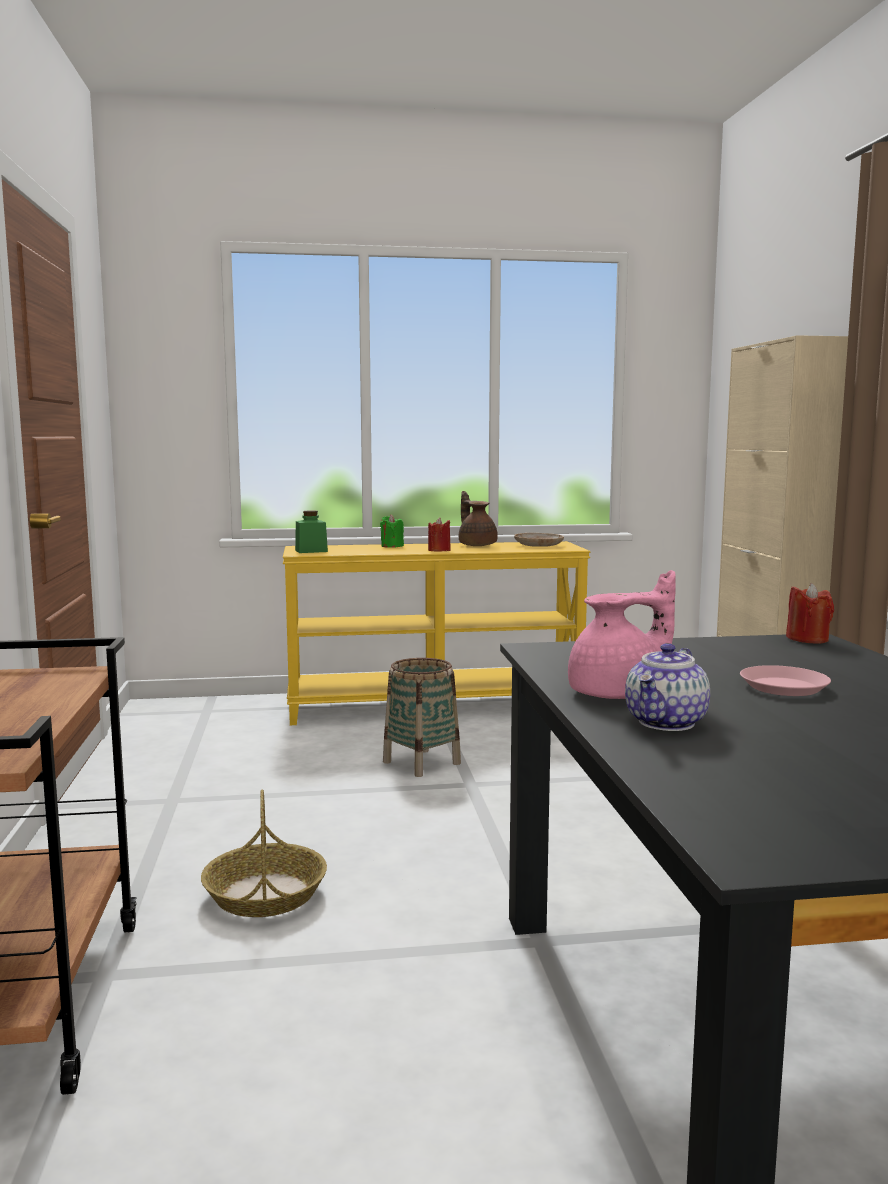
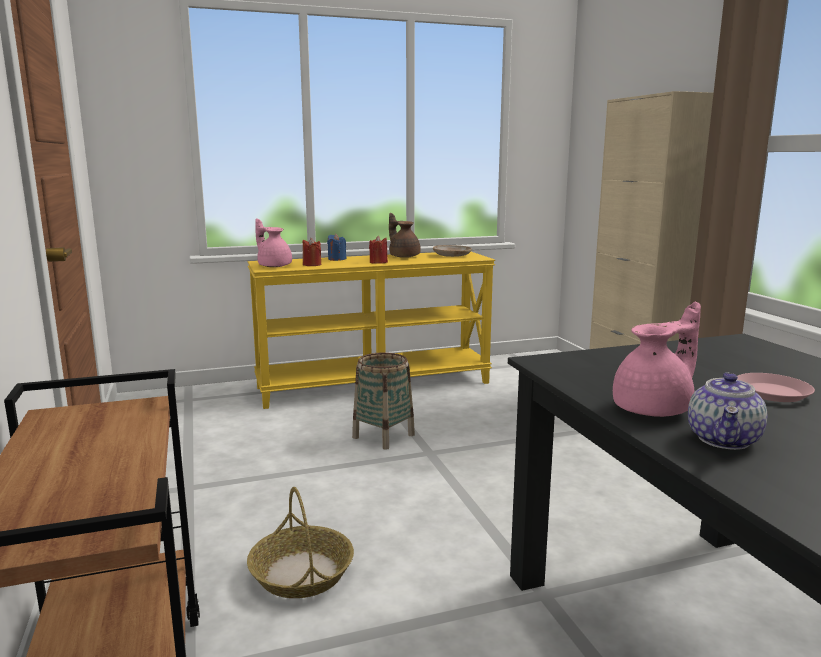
camera: 10 degrees left, 5 degrees up
green jar [295,510,328,553] -> pink teapot [255,218,292,267]
green candle [380,514,404,548] -> blue candle [327,234,346,261]
red candle [786,583,834,644] -> red candle moved to [302,238,321,266]

